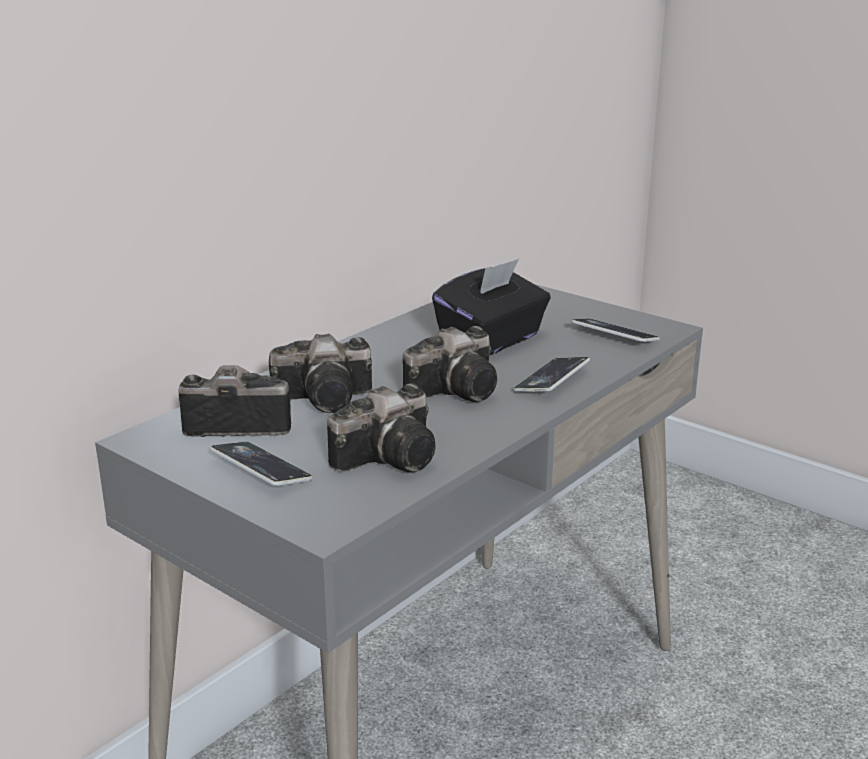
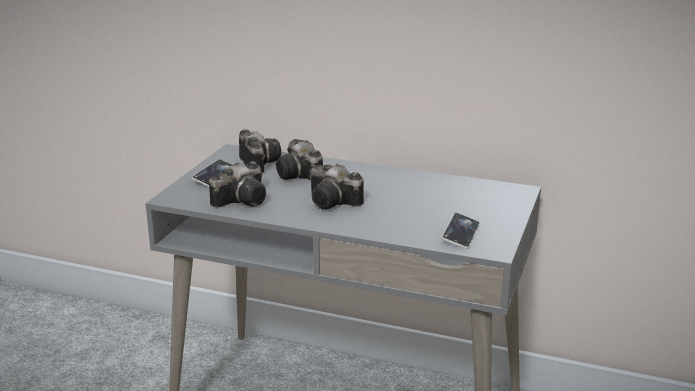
camera: 70 degrees right, 0 degrees up
camera [327,383,436,472] -> camera turned 75 degrees counterclockwise [209,161,266,208]
black tissue box [432,259,551,355] -> none
phone [513,357,590,392] -> none

